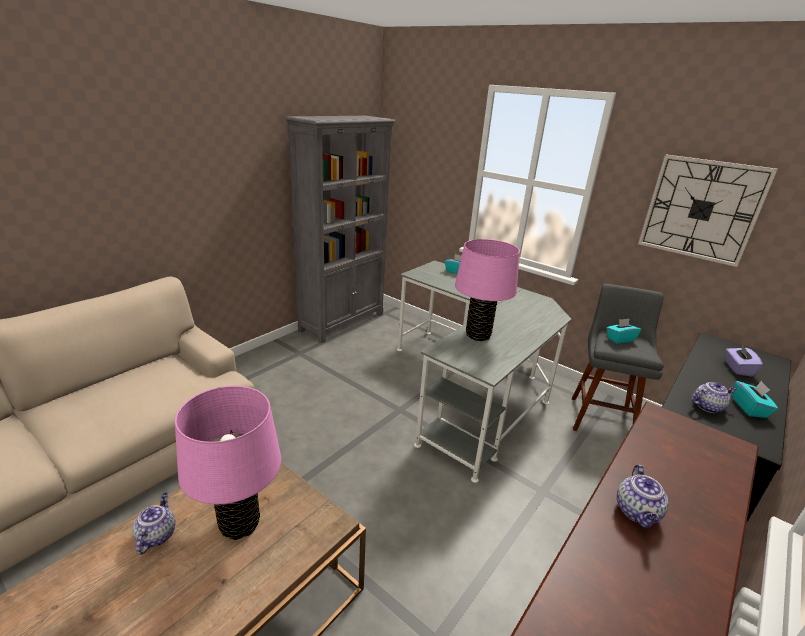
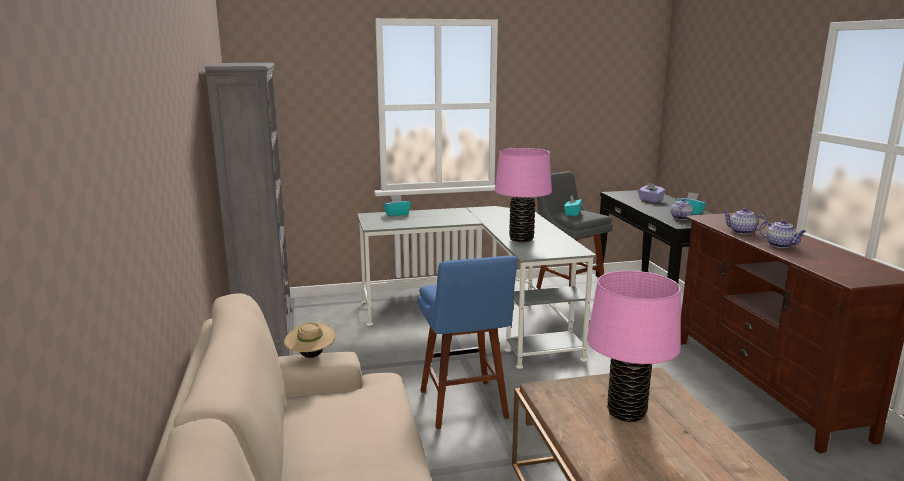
camera: 50 degrees left, 10 degrees down
teapot [132,493,175,555] -> teapot moved to [723,208,767,234]
wall clock [638,155,778,267] -> none
none -> beige hat [284,322,335,358]
none -> blue stool [418,256,517,429]

